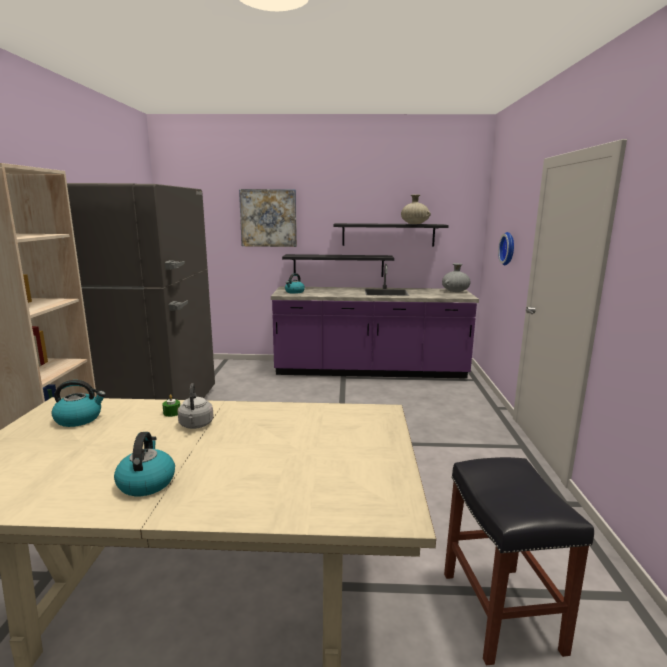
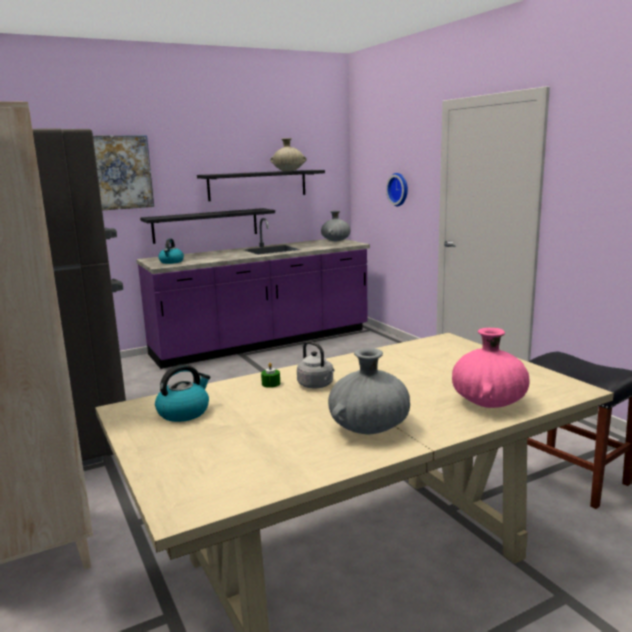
camera: 30 degrees left, 0 degrees up
kettle [114,432,175,496] -> grey vase [328,348,410,434]
none -> pink vase [452,328,530,408]

